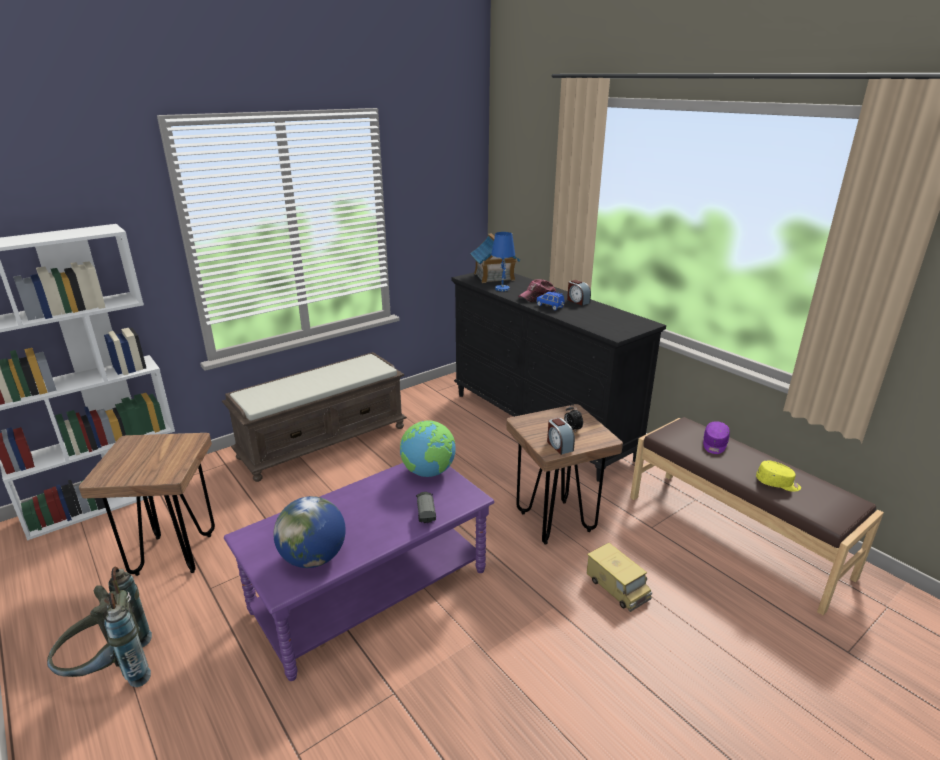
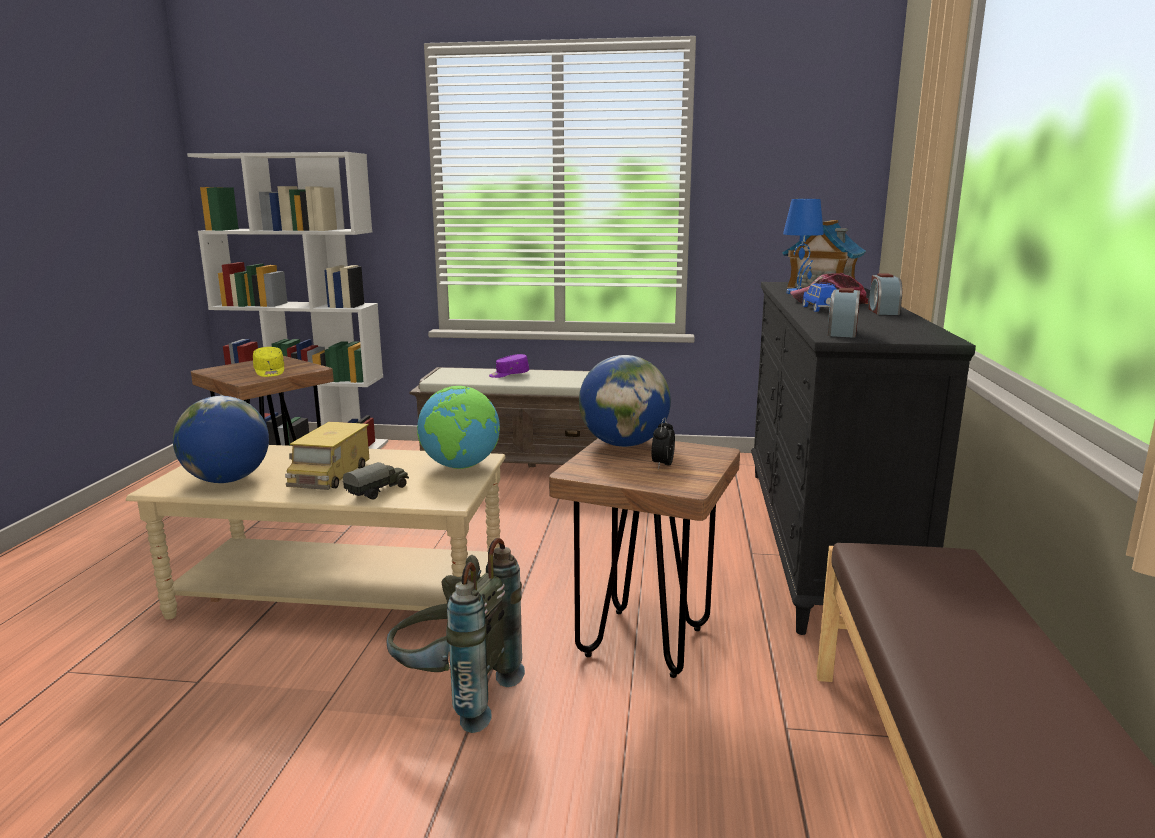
camera: 45 degrees right, 10 degrees down
grey backpack [47,567,152,687] -> grey backpack moved to [387,538,525,733]
purple coffee table [224,463,495,681] -> beige coffee table [126,445,505,620]
alarm clock [547,418,575,455] -> alarm clock moved to [828,288,860,338]
toy truck [587,543,652,612] -> toy truck moved to [285,422,369,490]
purple cap [703,421,730,454] -> purple cap moved to [489,354,529,378]
yellow cap [756,460,801,492] -> yellow cap moved to [253,347,284,377]
none -> globe [579,355,671,447]

